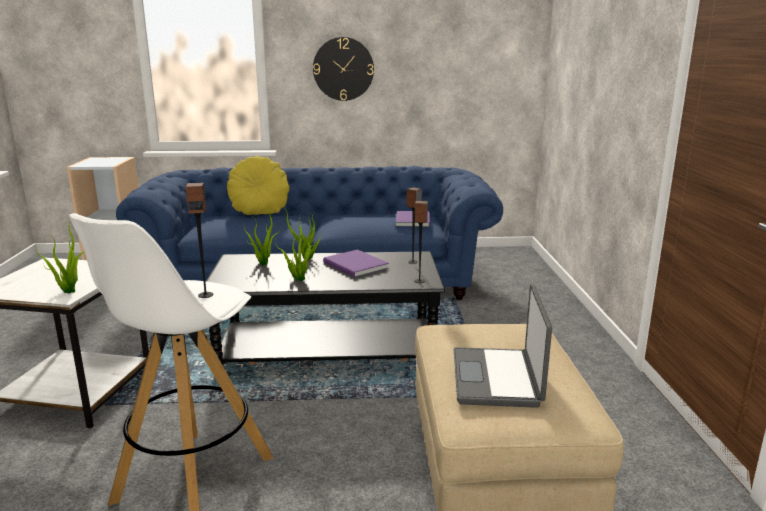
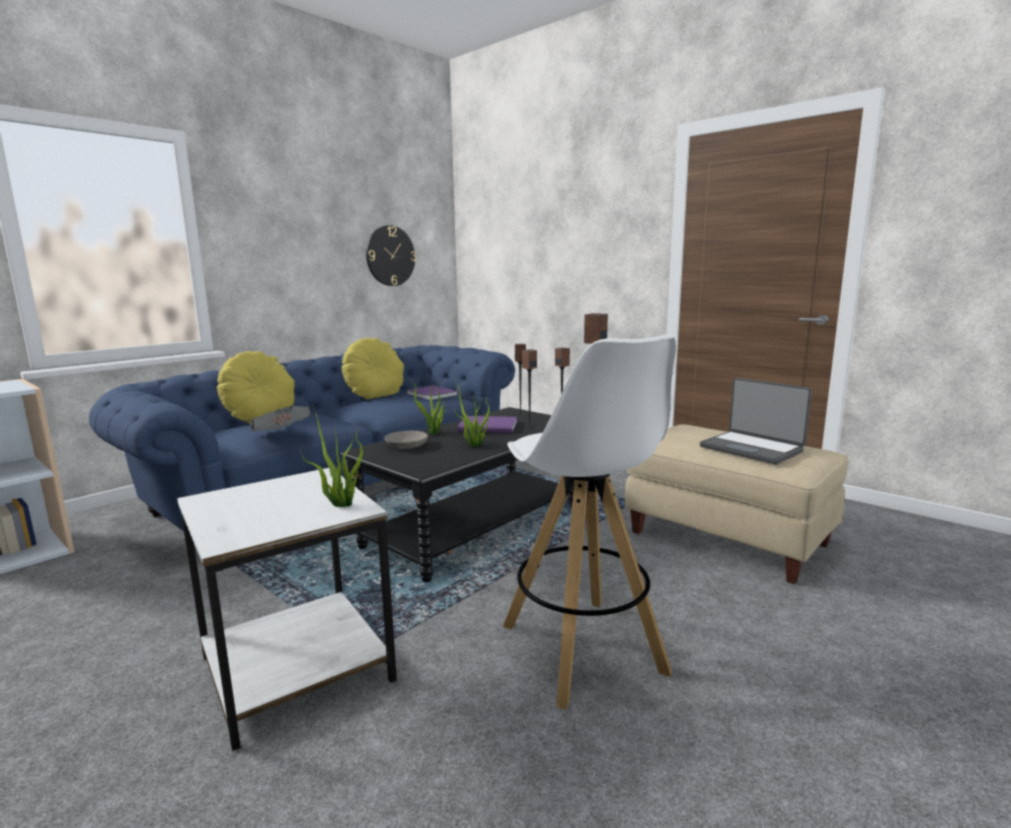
camera: 45 degrees left, 5 degrees down
potted plant [244,203,280,265] -> grey bowl [384,431,428,449]
wall clock [313,37,374,101] -> wall clock moved to [366,225,416,286]
none -> newspaper [250,406,311,431]
none -> yellow pillow [341,338,404,400]
none -> speaker [522,349,537,427]

